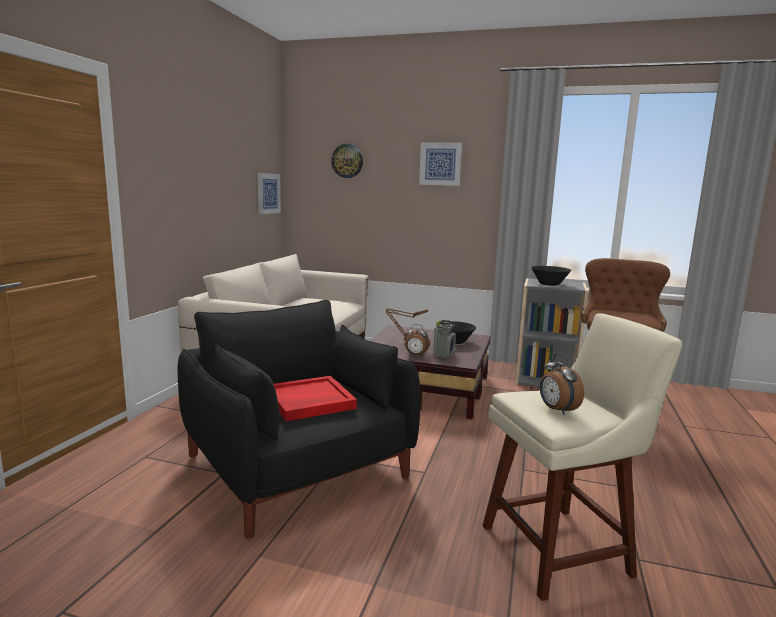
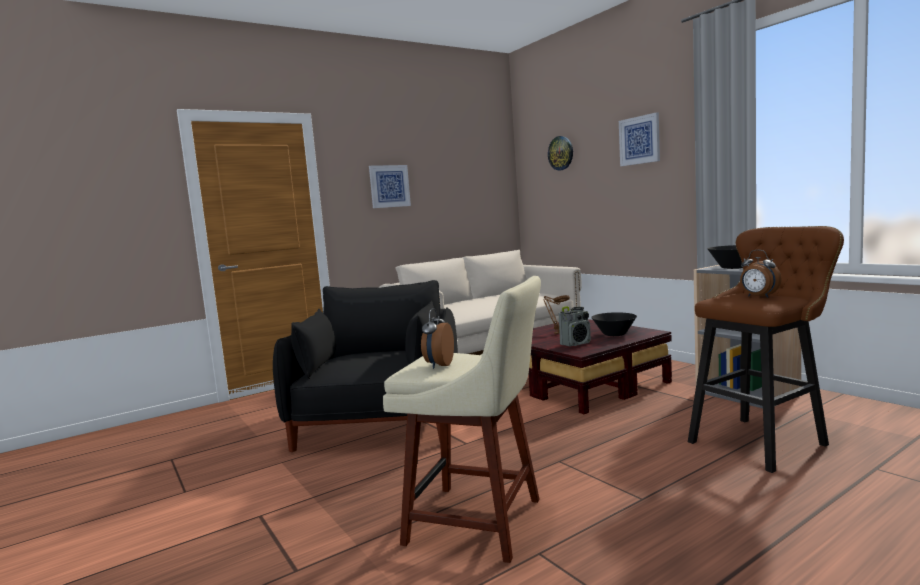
camera: 40 degrees right, 5 degrees down
picture [258,173,281,214] -> picture moved to [369,165,411,208]
red tray [274,376,357,421] -> none
alarm clock [405,324,430,357] -> alarm clock moved to [740,250,782,298]

